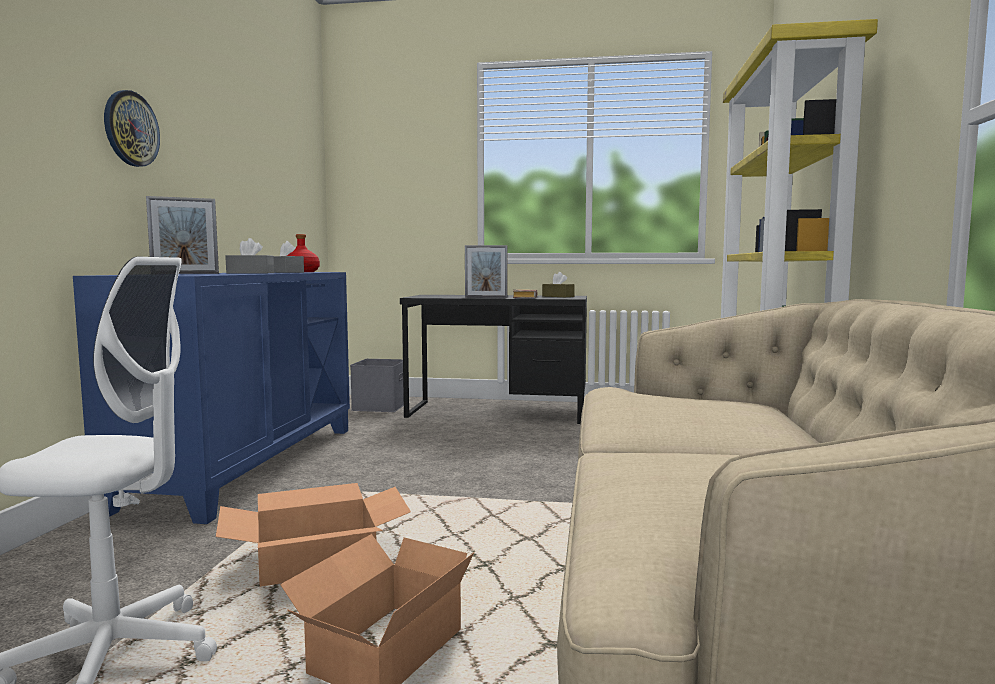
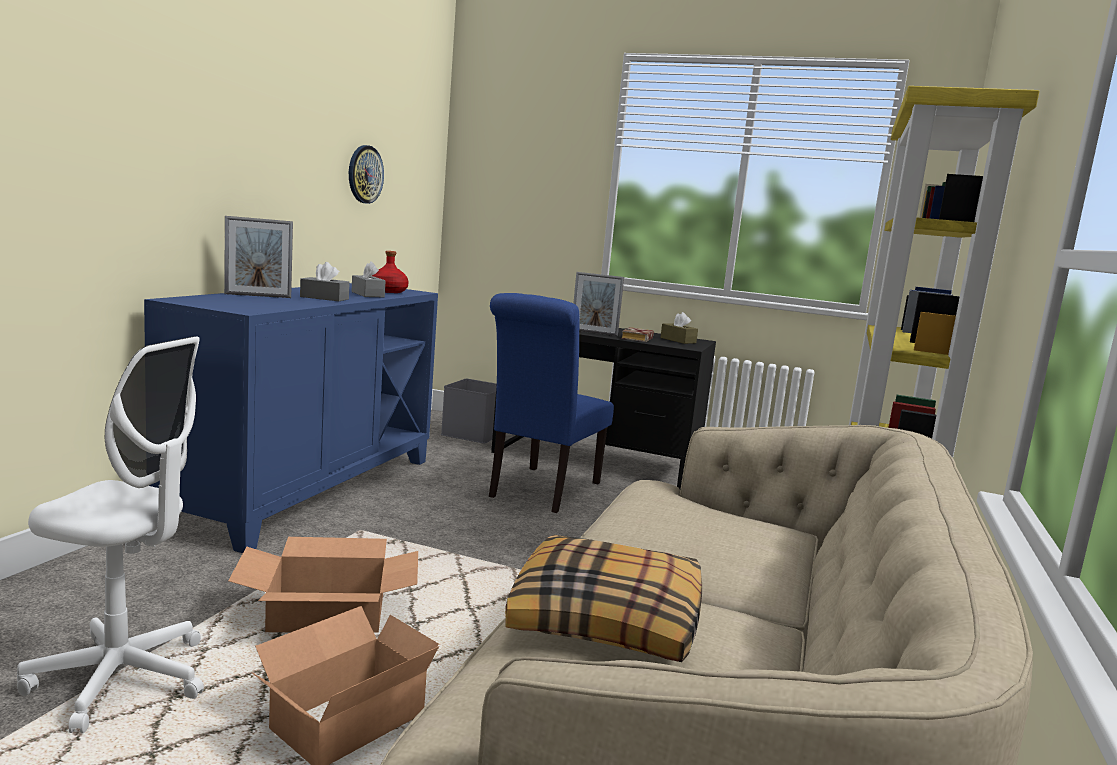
camera: 10 degrees right, 5 degrees up
wall clock [104,90,160,167] -> wall clock moved to [349,145,384,204]
none -> blue chair [489,293,614,513]
none -> pillow [505,534,702,662]

